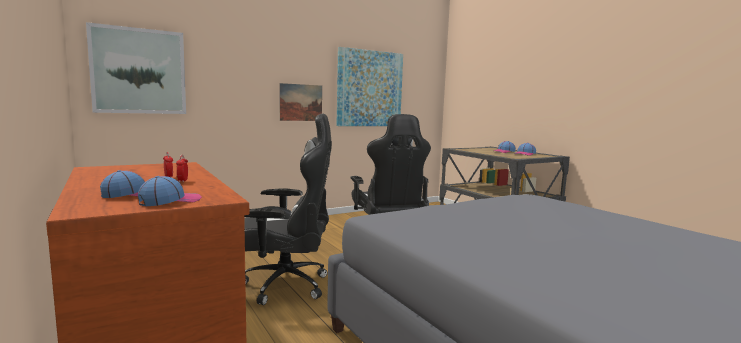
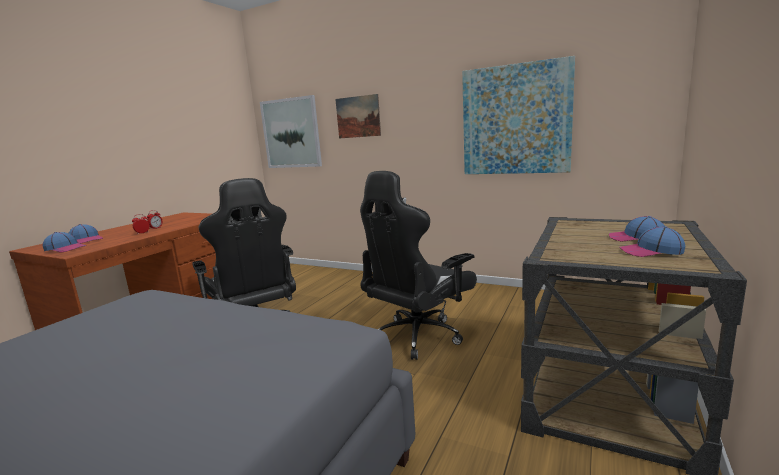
camera: 60 degrees right, 5 degrees up
picture [280,83,322,121] -> picture moved to [335,94,381,139]

